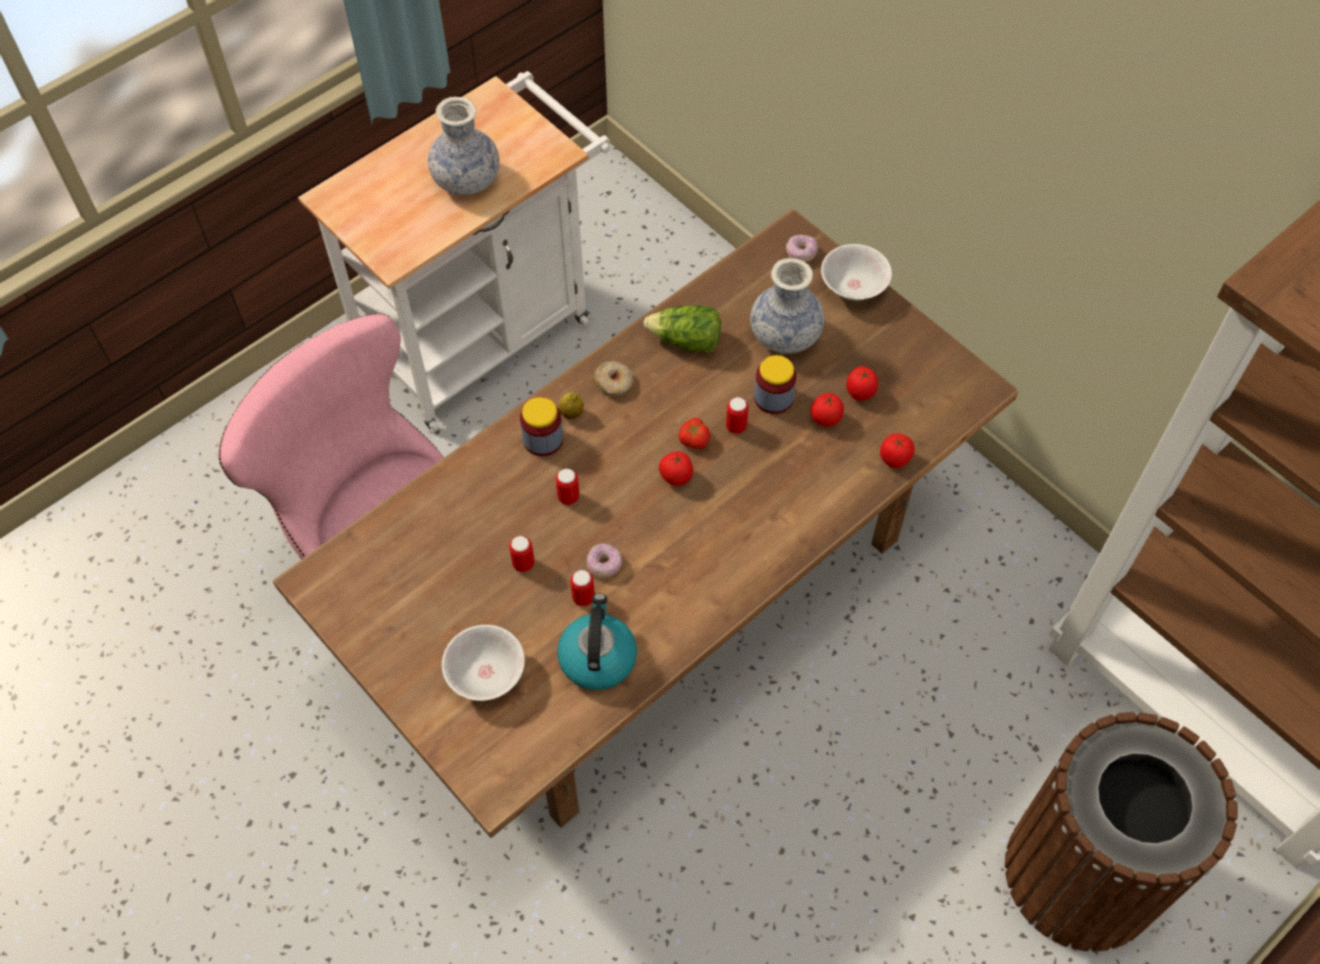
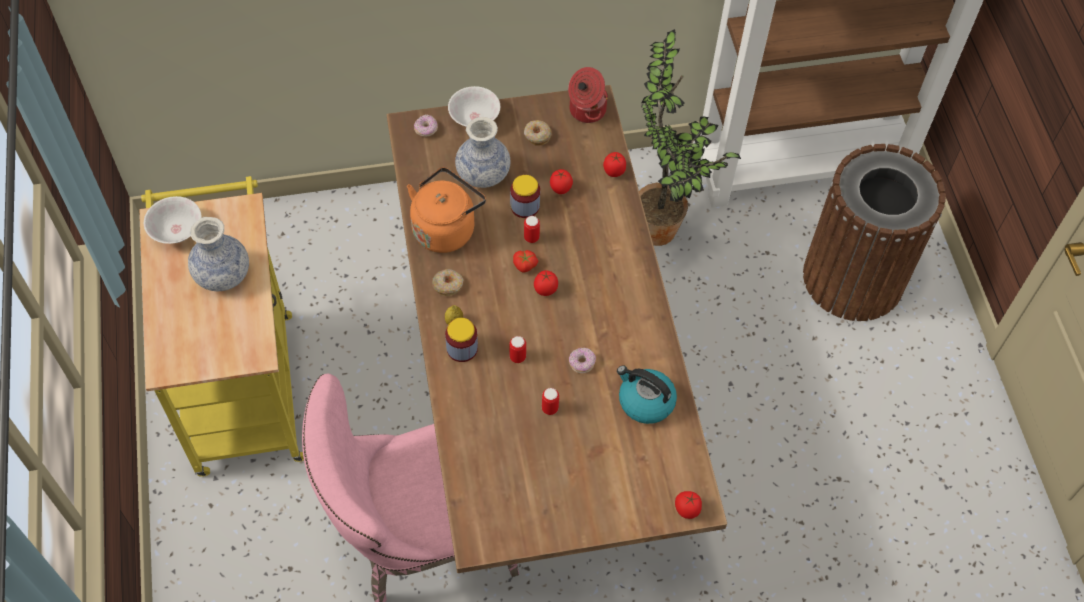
camera: 60 degrees left, 0 degrees up
white cart [298,71,610,432] -> yellow cart [139,176,304,477]
white bowl [442,625,525,701] -> white bowl moved to [144,196,202,244]
can [570,570,595,607] -> none
lettuce [643,305,721,353] -> orange kettle [407,167,486,253]
tomato [846,366,878,401] -> tomato moved to [675,491,702,519]
none -> donut [524,120,552,146]
none -> cooking pot [568,67,608,123]
none -> potted plant [639,29,741,246]

